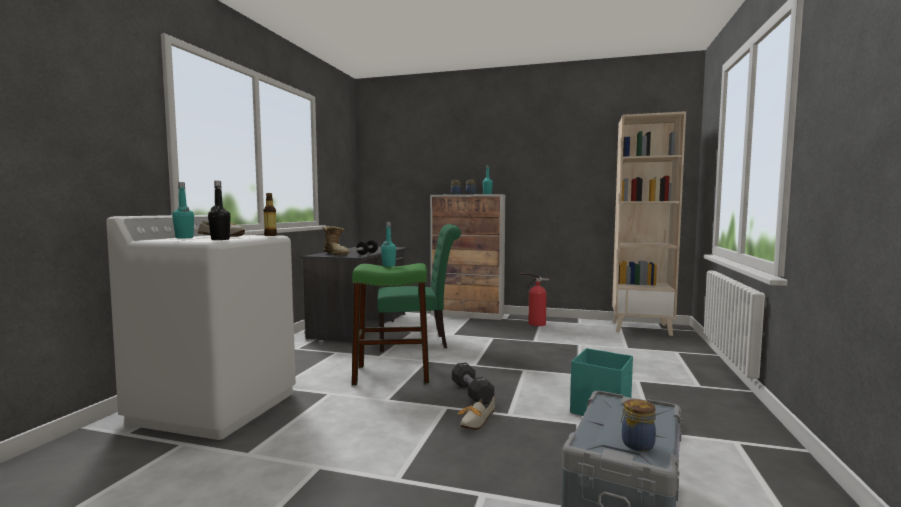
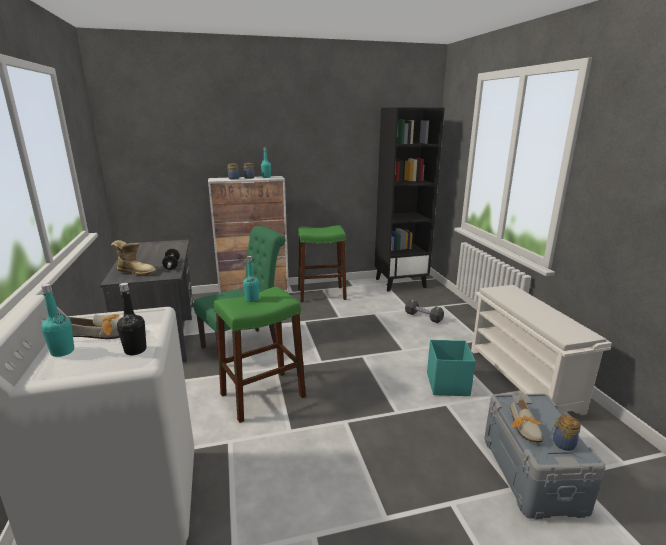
camera: 30 degrees left, 15 degrees up
bottle [264,193,277,236] -> none
black dumbbell [452,362,494,404] -> black dumbbell moved to [405,299,444,323]
shoe [458,396,495,430] -> shoe moved to [510,395,543,442]
fire extinguisher [520,273,549,326] -> green stool [298,225,347,302]
beige bookcase [612,111,686,336] -> black bookcase [375,107,445,292]
none -> white shoe rack [471,285,612,415]

